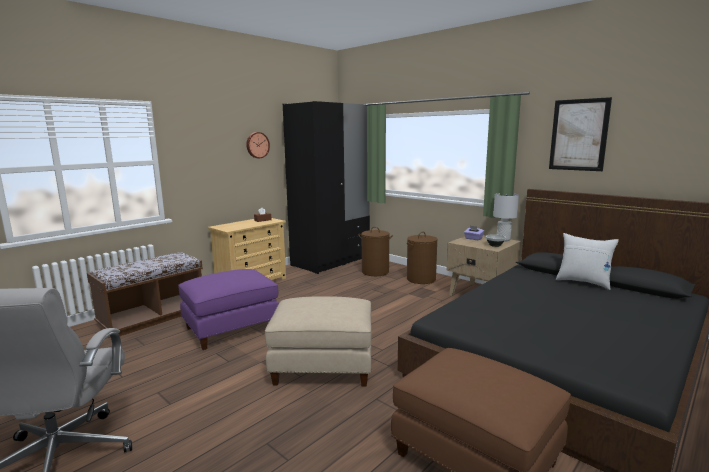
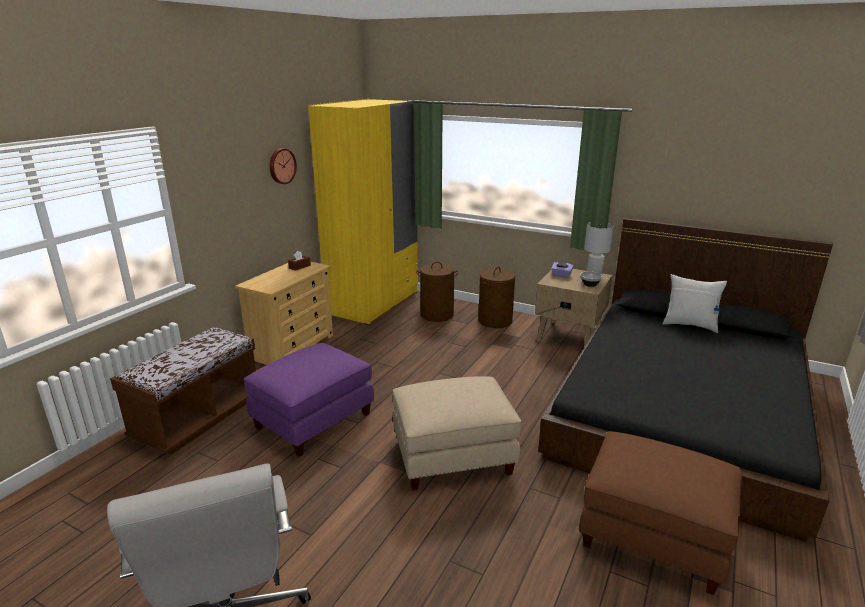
camera: 15 degrees left, 10 degrees up
black wardrobe [283,101,370,274] -> yellow wardrobe [308,99,418,325]
picture [549,97,612,171] -> none

